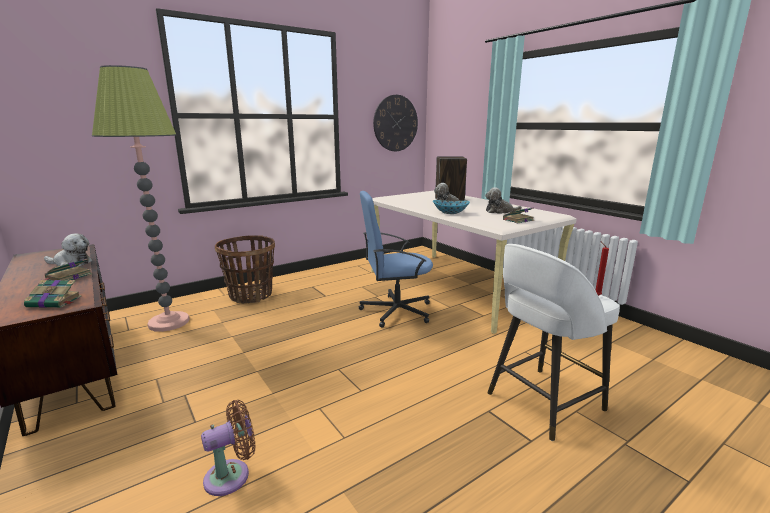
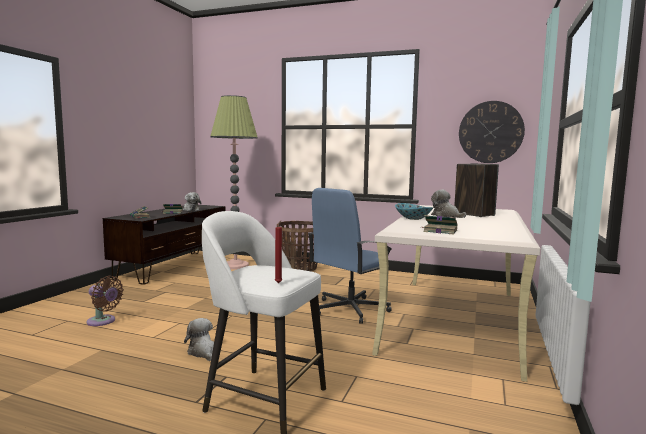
camera: 55 degrees right, 10 degrees down
blue office chair [359,191,433,328] -> blue office chair turned 90 degrees counterclockwise [308,188,392,324]
plush toy [485,187,522,214] -> plush toy moved to [184,318,214,361]

